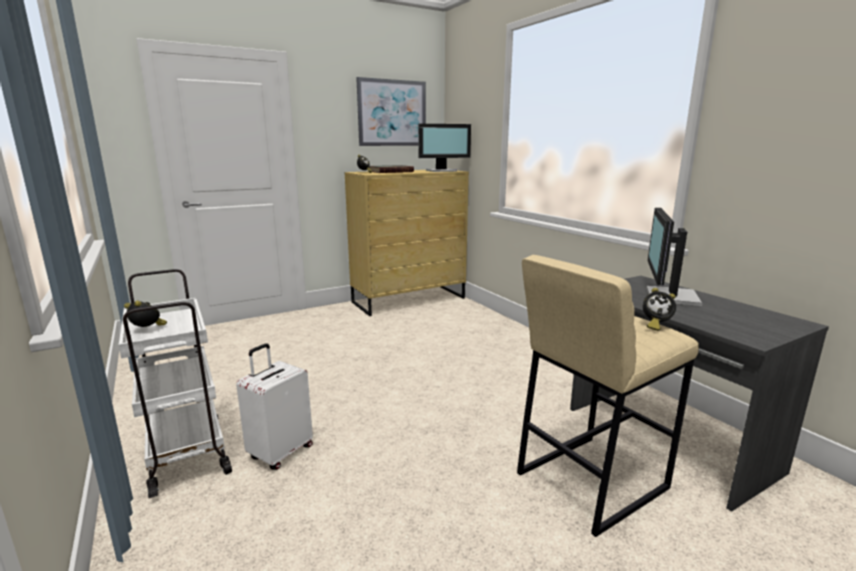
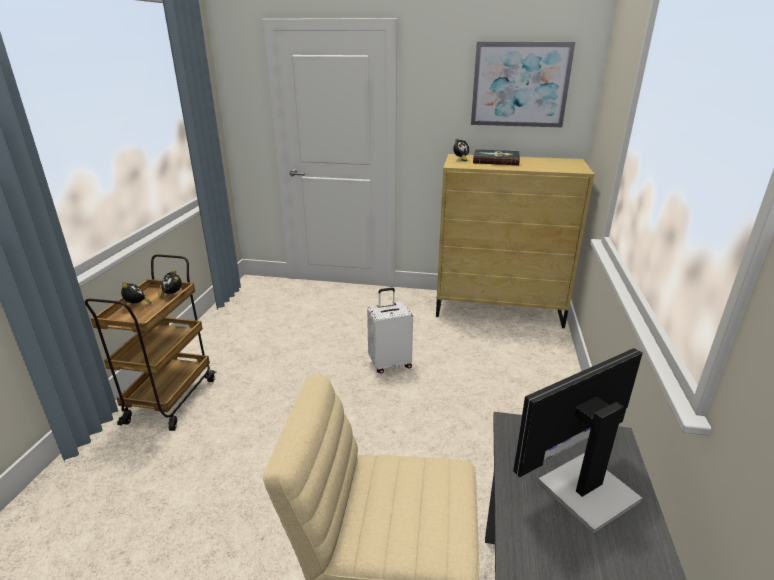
camera: 40 degrees right, 10 degrees up
white cart [118,269,232,498] -> brown cart [85,254,216,431]
white suitcase [236,343,313,470] -> white suitcase moved to [367,288,413,373]
monitor [418,124,471,172] -> none
alarm clock [643,288,676,331] -> alarm clock moved to [158,270,182,298]

